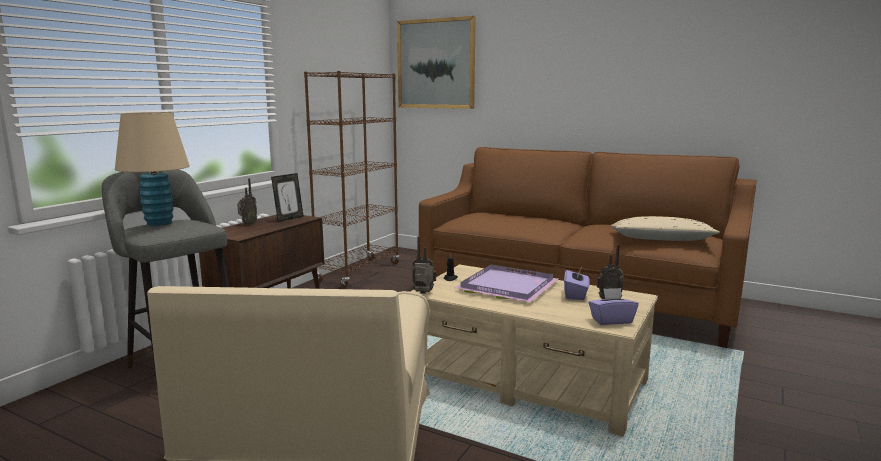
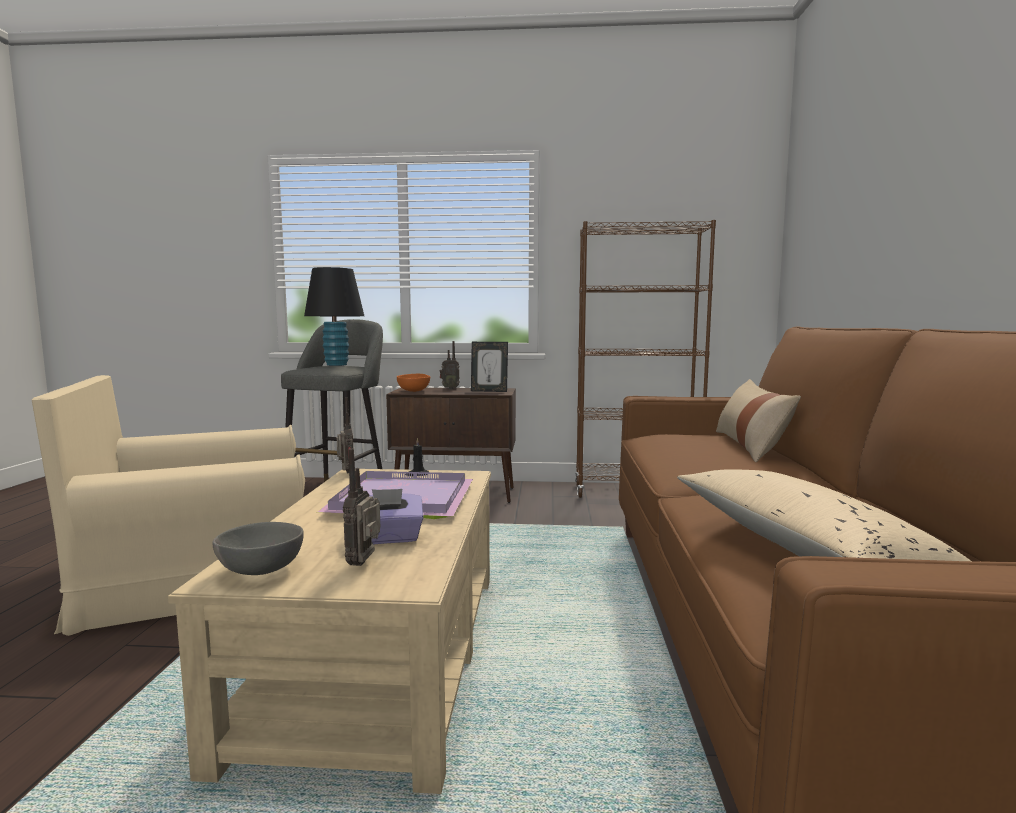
camera: 65 degrees right, 5 degrees down
beige table lamp [115,112,190,226] -> black table lamp [304,267,364,366]
picture [397,16,476,109] -> none
purple tissue box [589,288,639,325] -> grey bowl [212,522,304,575]
none -> orange bowl [397,374,430,392]
none -> beige pillow [716,379,801,462]

